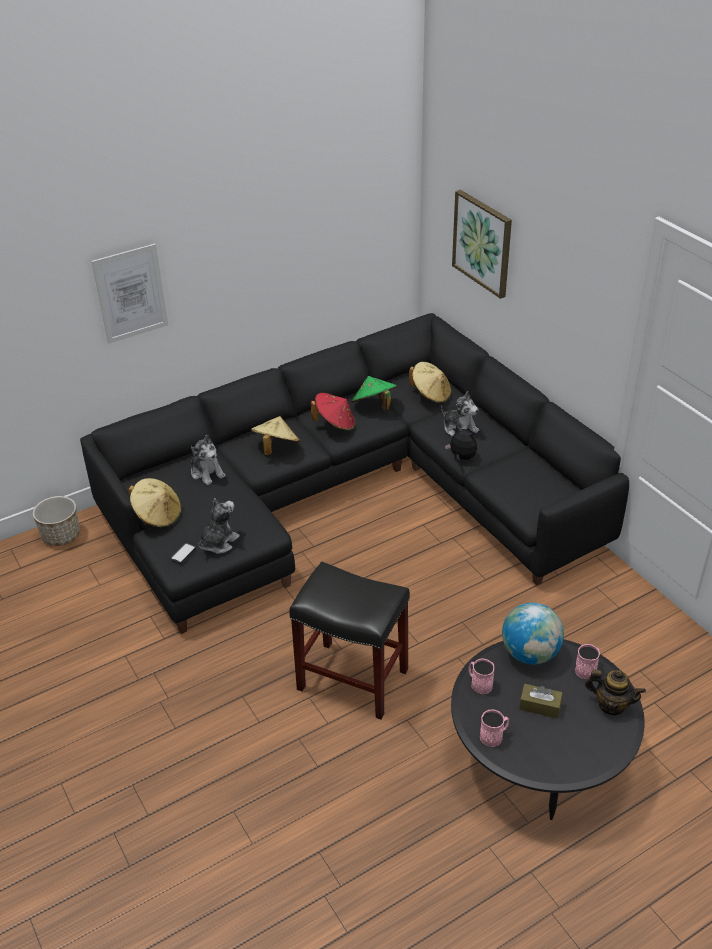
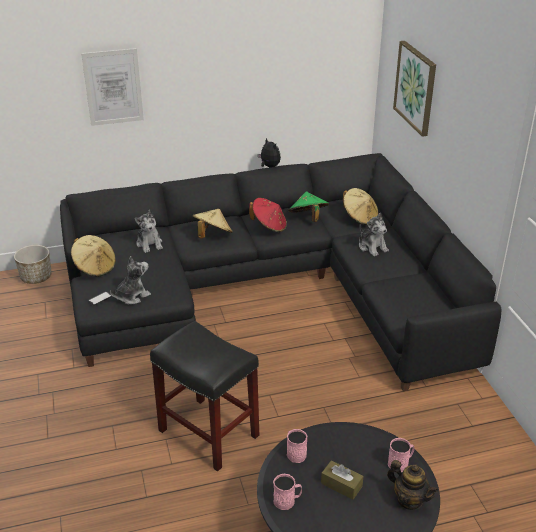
camera: 15 degrees right, 5 degrees down
plush toy [445,425,477,463] -> plush toy moved to [258,138,281,168]
globe [502,603,564,664] -> none

